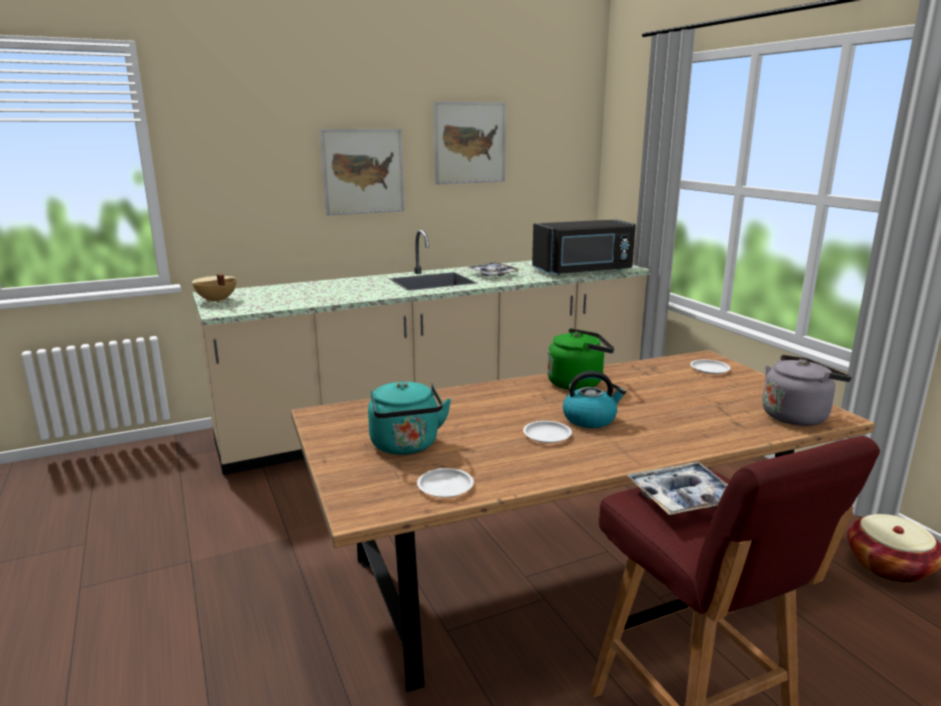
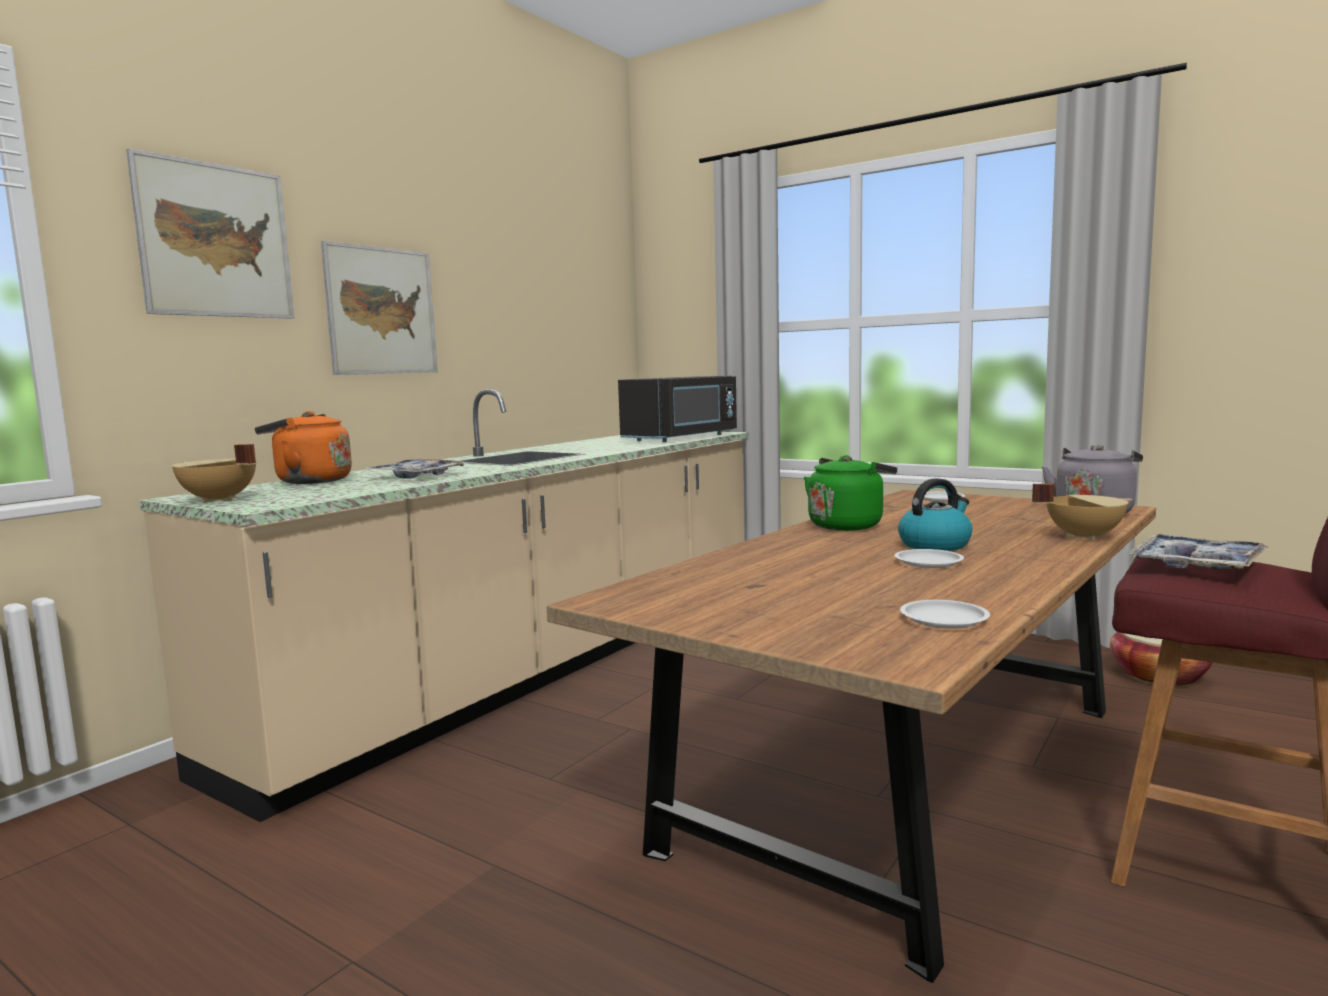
camera: 30 degrees left, 10 degrees down
turquoise kettle [368,381,451,455] -> none
picture [434,102,506,185] -> picture moved to [126,148,294,319]
tray [466,262,521,277] -> tray moved to [365,459,466,479]
none -> orange kettle [255,411,352,484]
none -> beige cooking pot [1032,483,1133,541]

